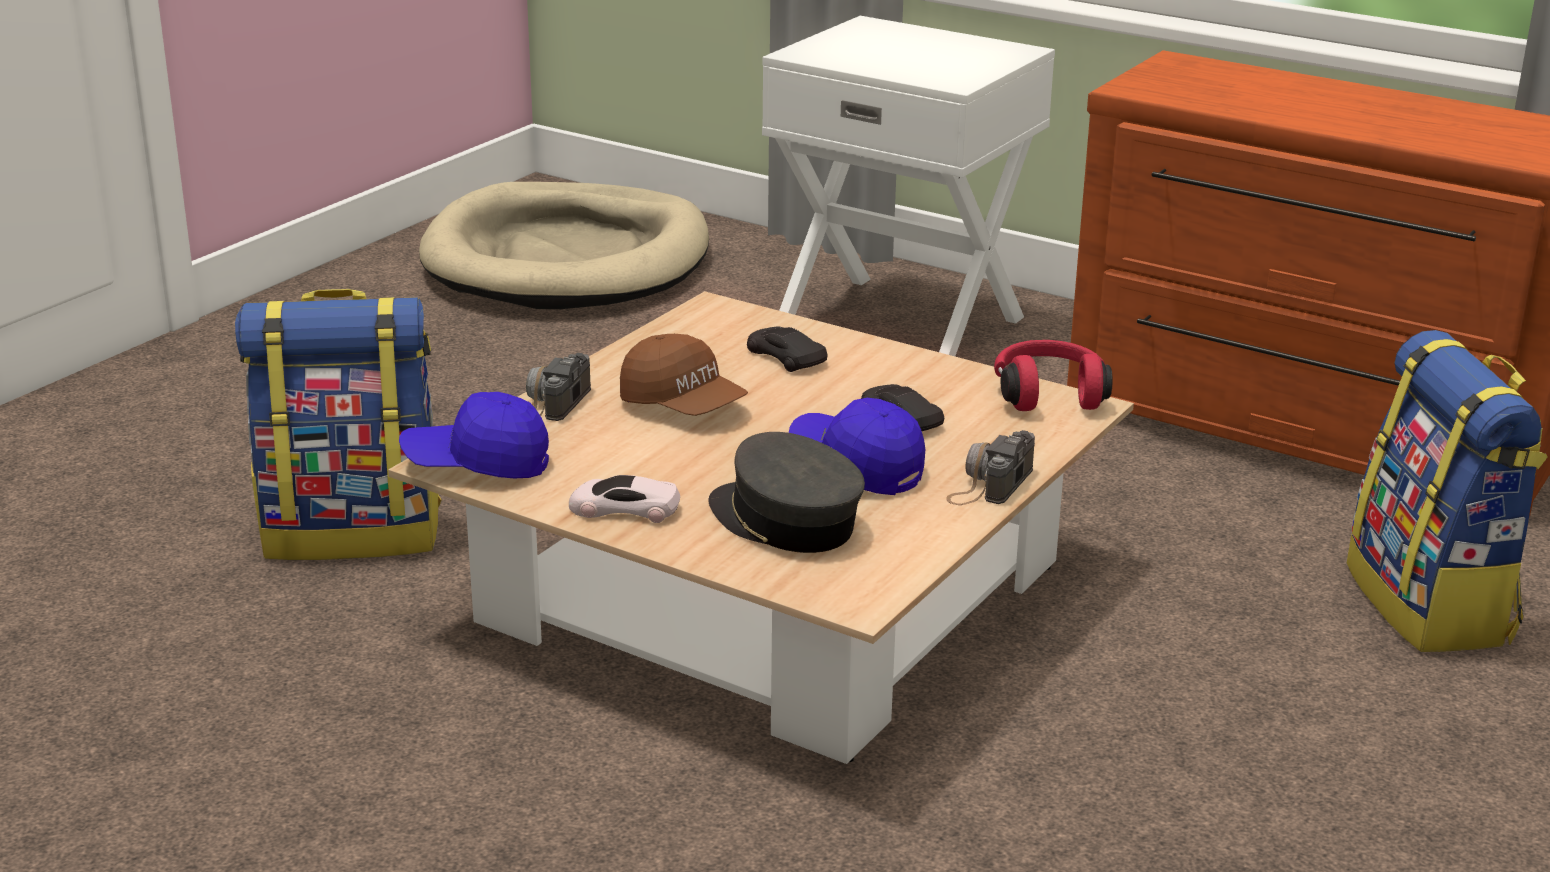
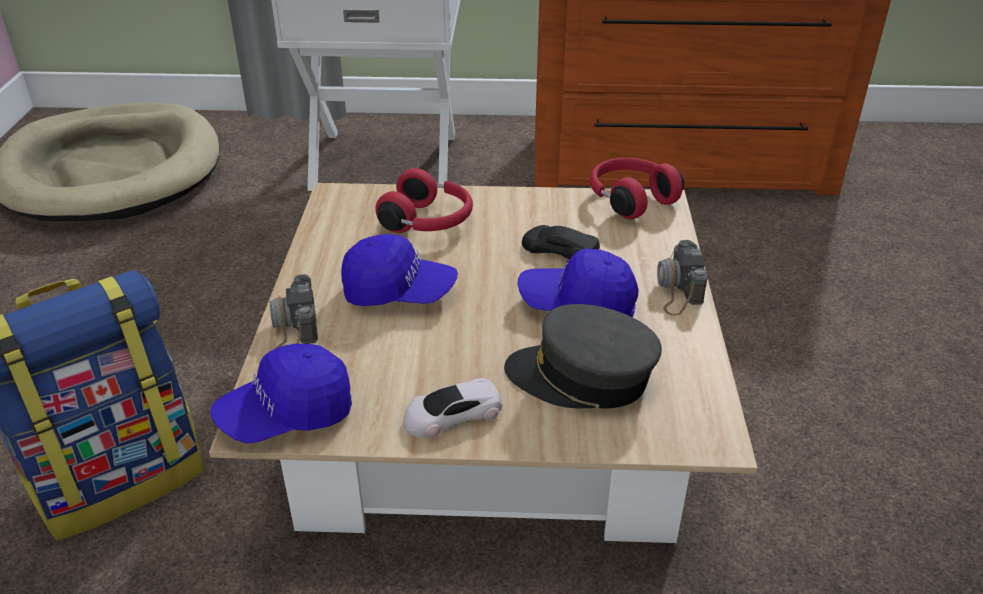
camera: 30 degrees left, 10 degrees up
brown cap [620,334,748,416] -> blue cap [341,234,458,306]
black toy car [747,326,827,372] -> red headphones [375,168,473,233]
backpack [1347,330,1548,652] -> none

